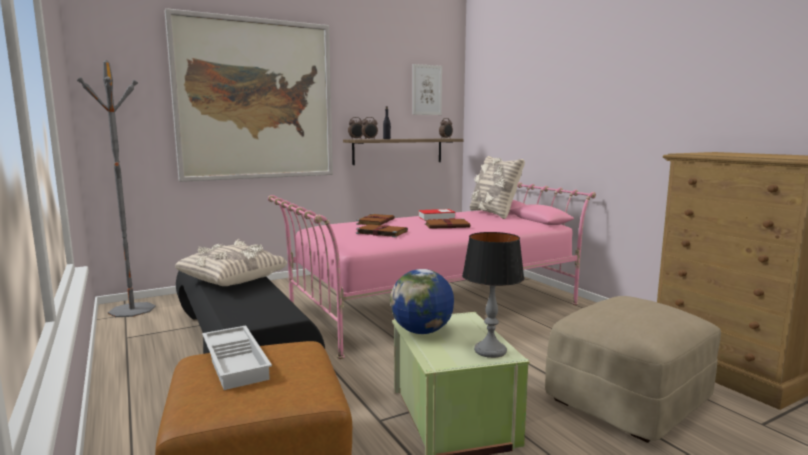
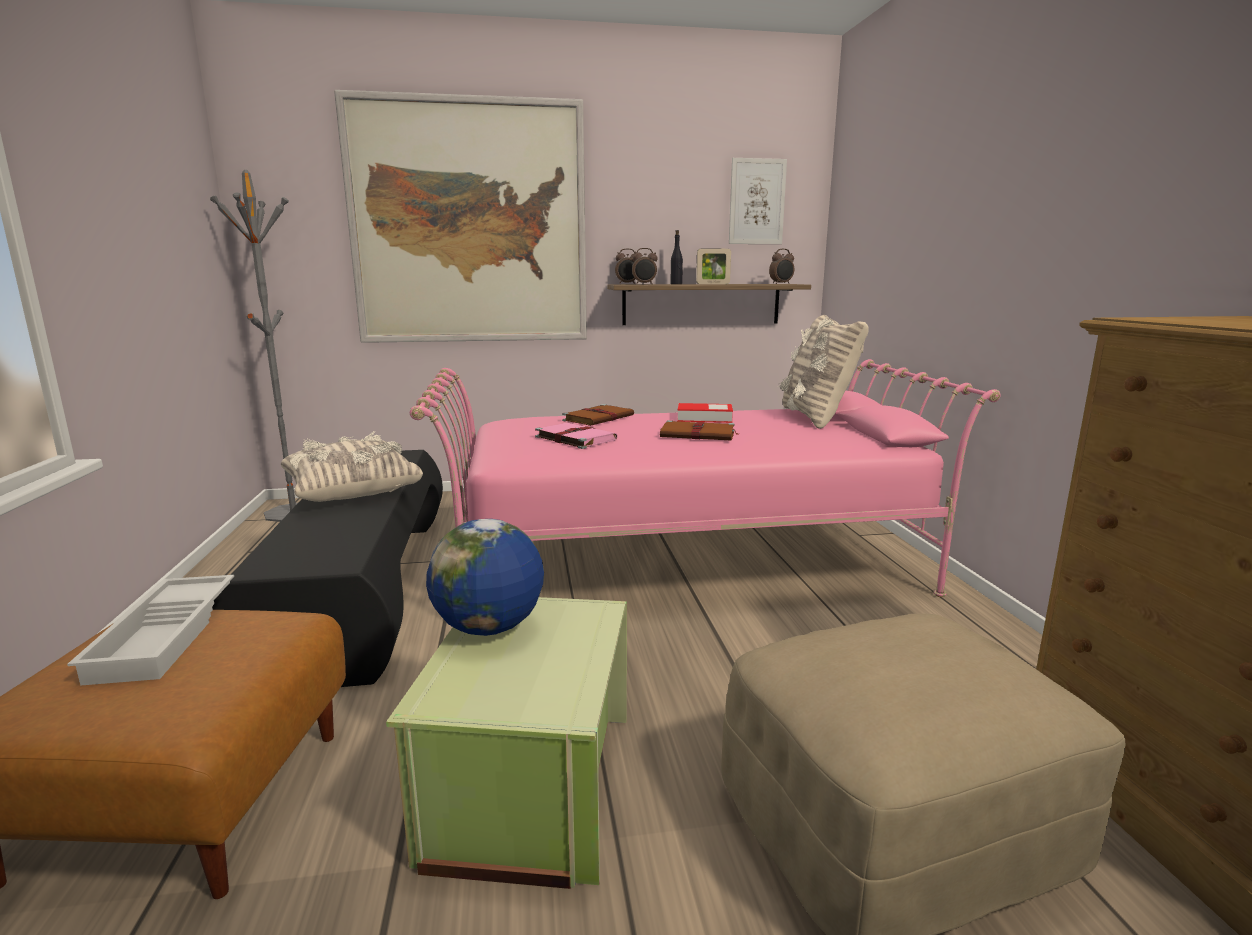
camera: 20 degrees right, 5 degrees up
brown book [356,224,408,237] -> pink book [535,423,618,449]
table lamp [462,232,524,358] -> none
none -> picture frame [696,248,731,284]

